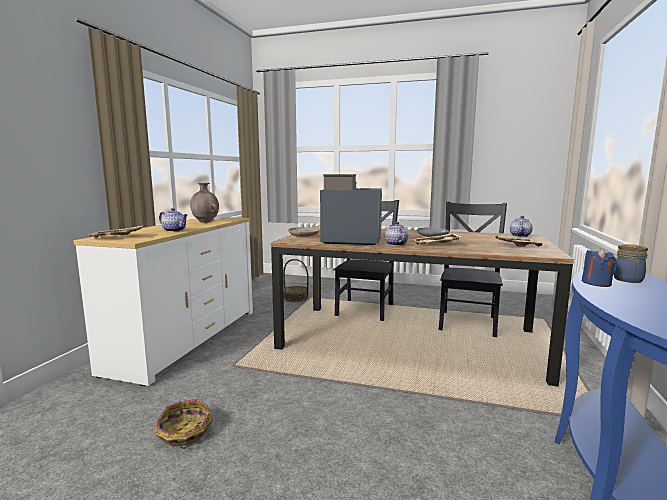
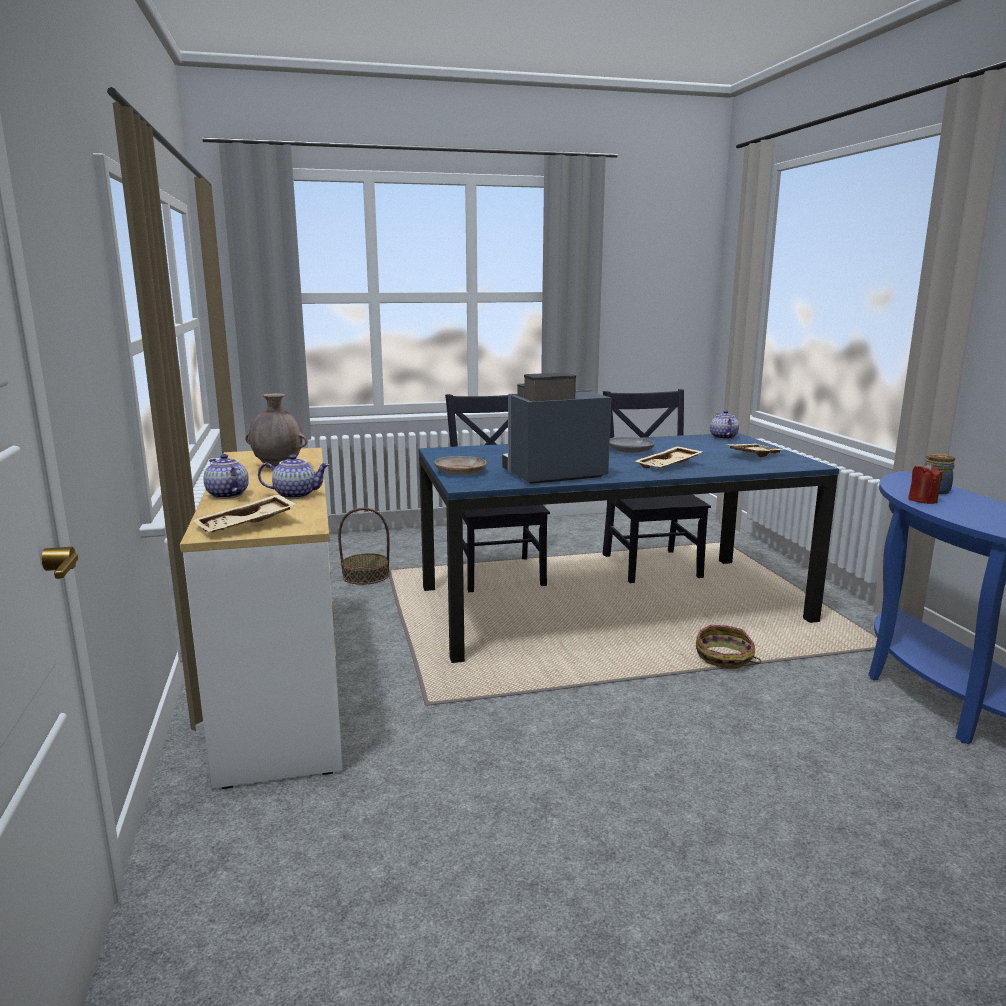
camera: 30 degrees left, 5 degrees up
basket [155,399,213,449] -> basket moved to [696,625,761,669]
brown dining table [271,226,574,387] -> blue dining table [419,433,839,663]
teapot [385,222,408,246] -> teapot moved to [203,454,249,499]
blue candle [582,248,617,287] -> red candle [908,463,943,504]

